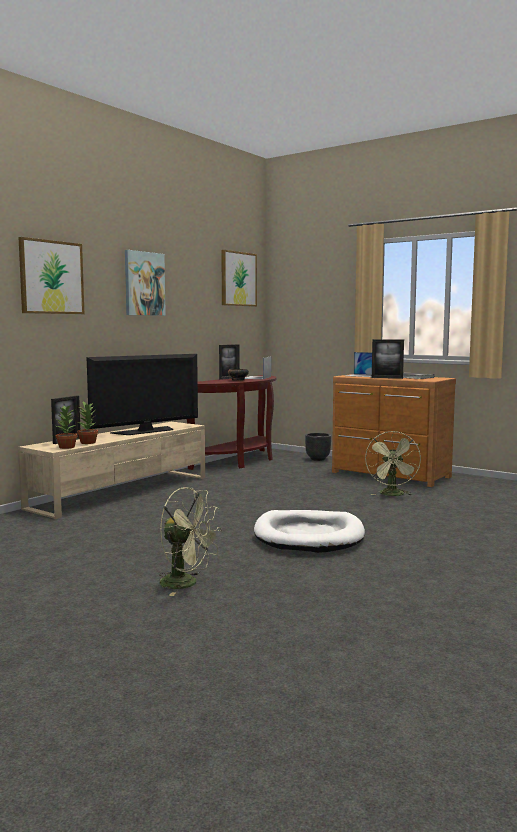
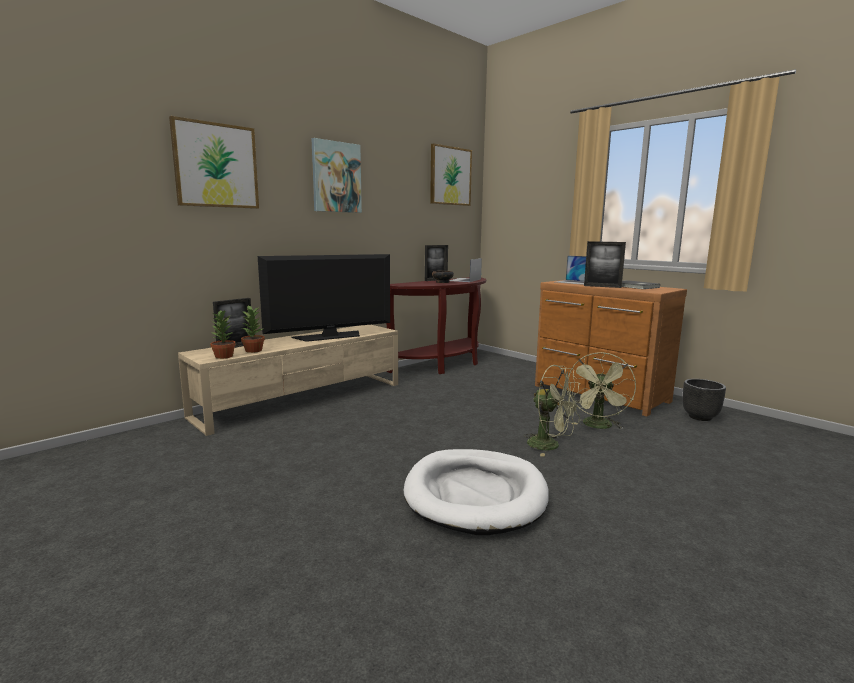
camera: 10 degrees right, 5 degrees up
green fan [159,487,222,596] -> green fan moved to [525,365,582,457]
black planter [305,433,331,461] -> black planter moved to [682,379,726,421]

